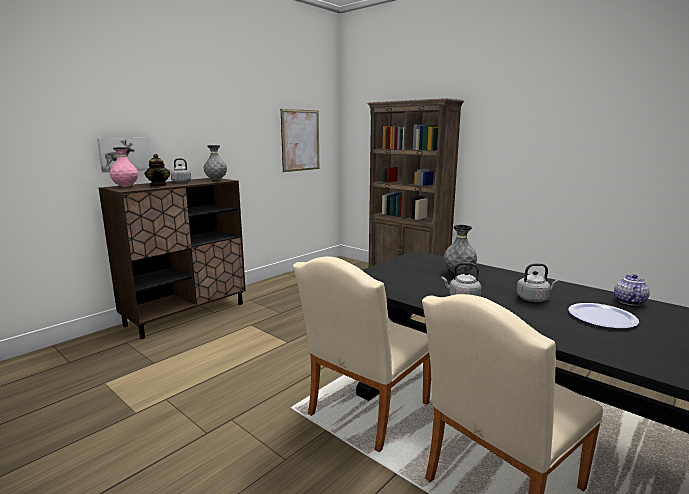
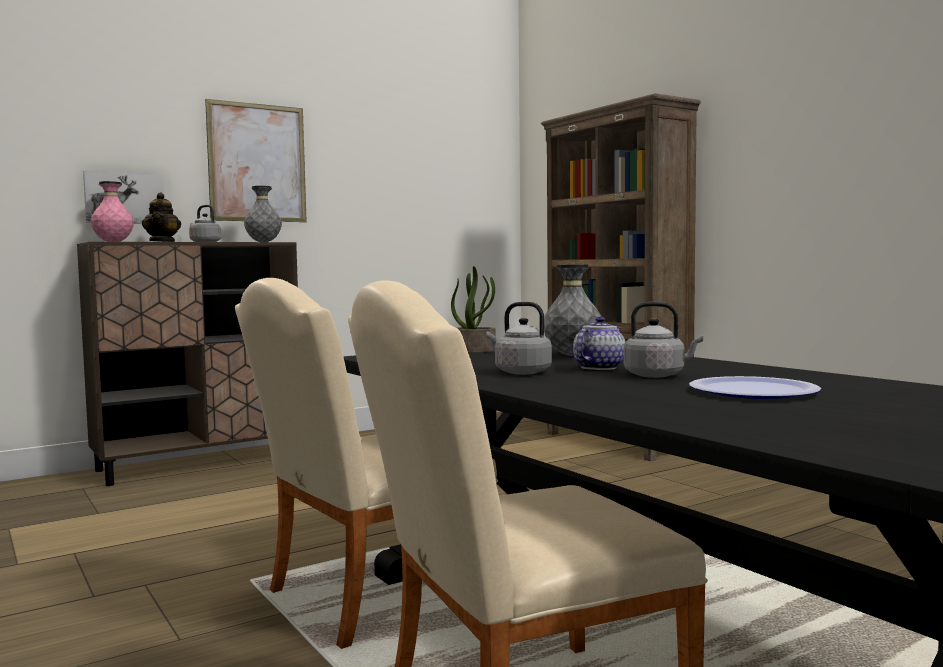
camera: 15 degrees right, 10 degrees down
picture [281,109,319,172] -> picture moved to [205,99,307,222]
teapot [614,274,650,306] -> teapot moved to [573,317,625,370]
none -> potted plant [451,266,495,353]

